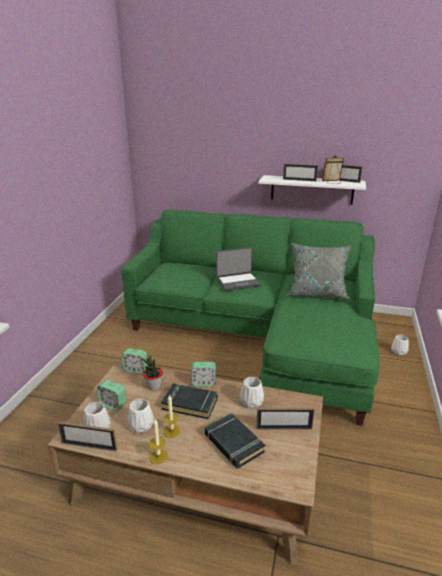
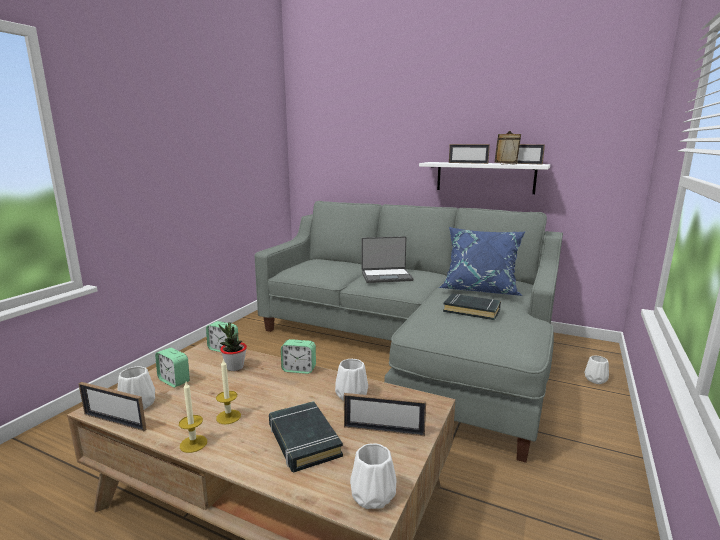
camera: 10 degrees right, 10 degrees down
green sofa [121,210,380,426] -> grey sofa [255,201,563,463]
white vase [128,399,154,433] -> white vase moved to [350,443,397,509]
black book [161,383,217,419] -> black book moved to [443,294,501,320]
grey pillow [287,243,351,299] -> blue pillow [438,227,525,296]

